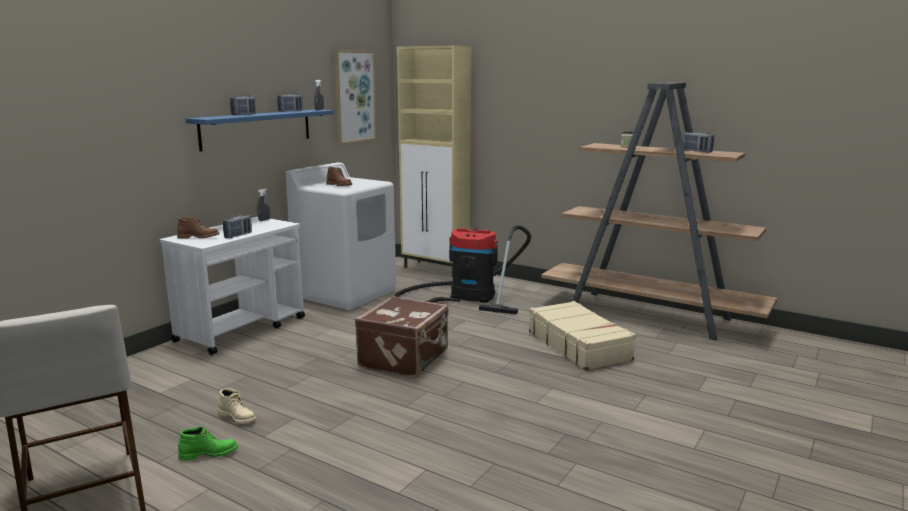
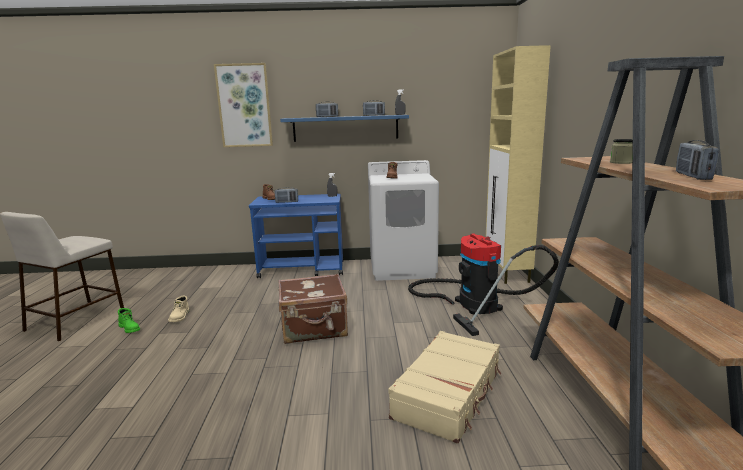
camera: 55 degrees right, 0 degrees up
white cart [160,217,305,355] -> blue cart [249,194,343,278]
picture [335,50,376,144] -> picture moved to [214,63,273,147]

